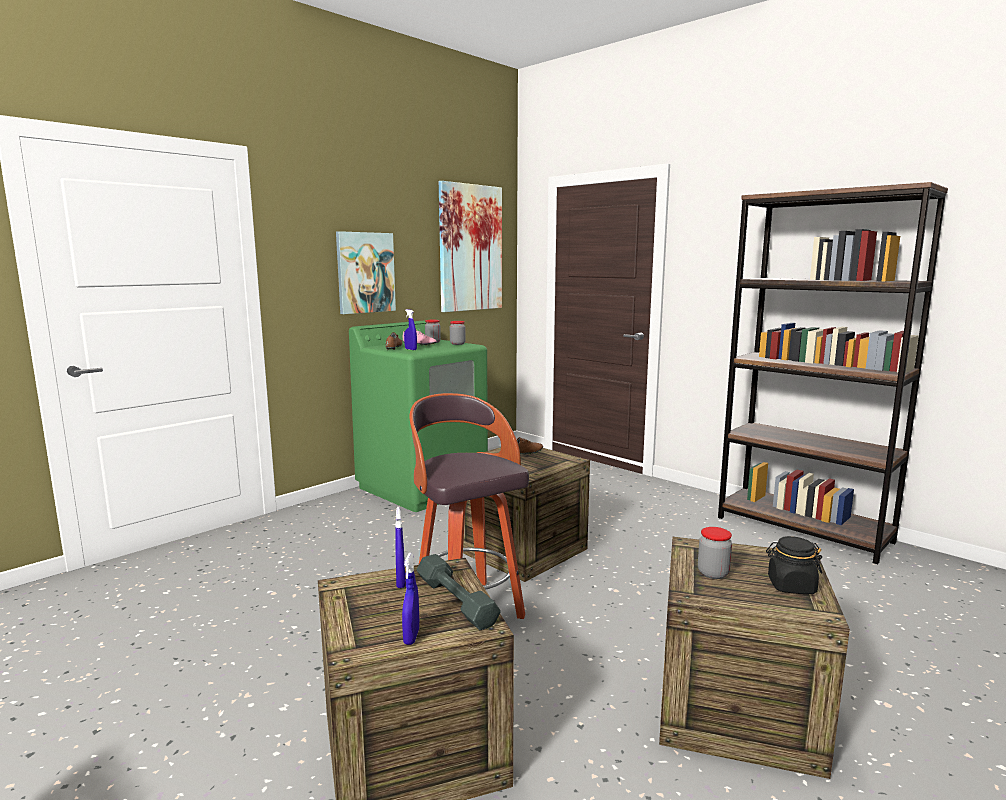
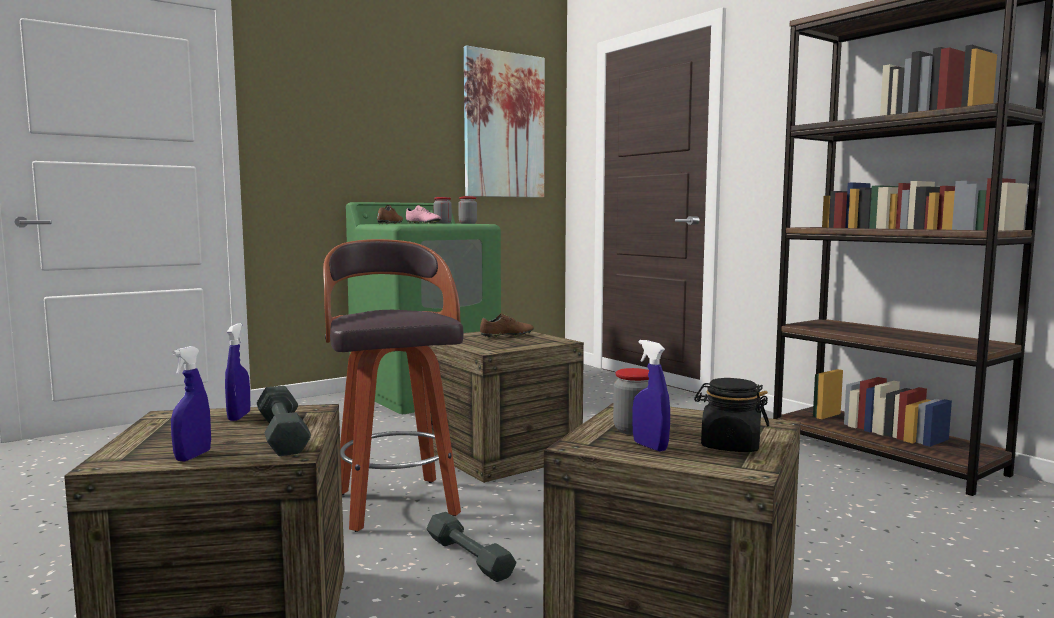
camera: 10 degrees right, 5 degrees down
picture [336,231,396,314] -> none
blue spray bottle [404,309,417,350] -> blue spray bottle moved to [632,340,670,452]
none -> grey dumbbell [426,512,516,582]

